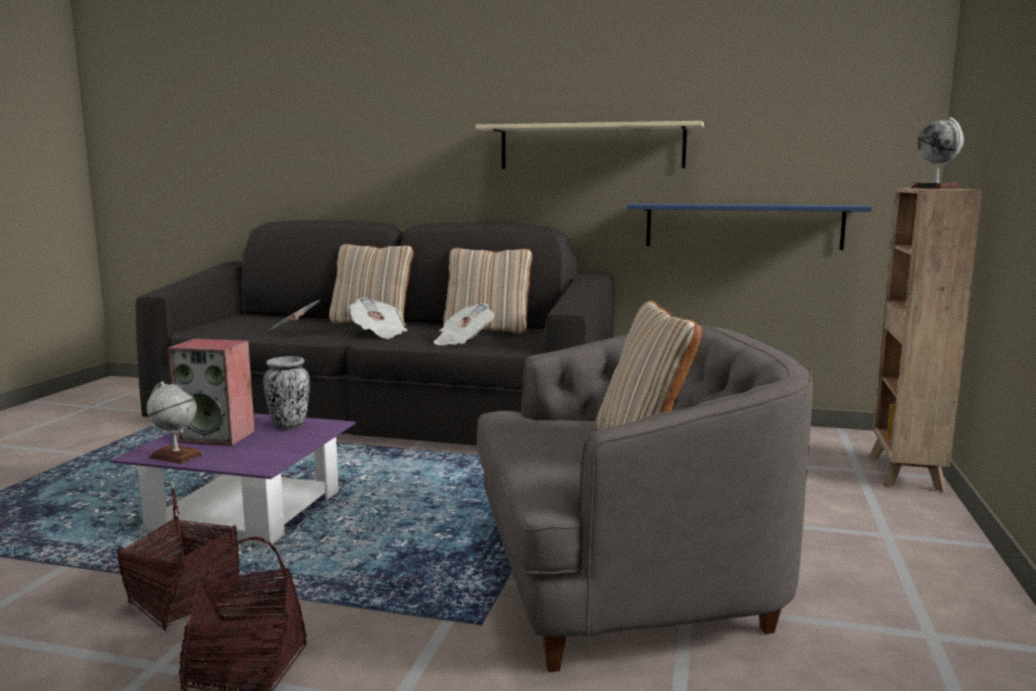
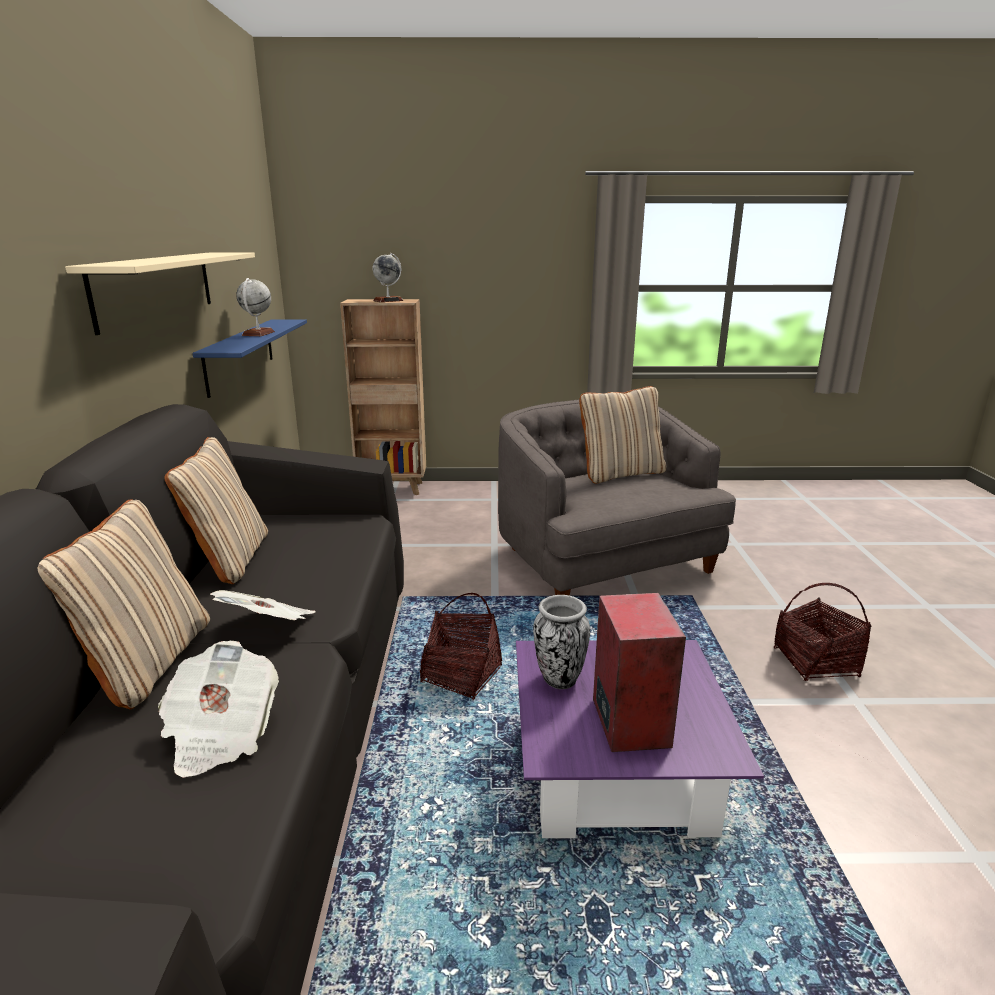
camera: 105 degrees left, 10 degrees up
basket [117,488,240,631] -> basket moved to [420,593,502,700]
globe [147,381,203,464] -> globe moved to [236,278,275,336]
newspaper [434,303,495,345] -> none

